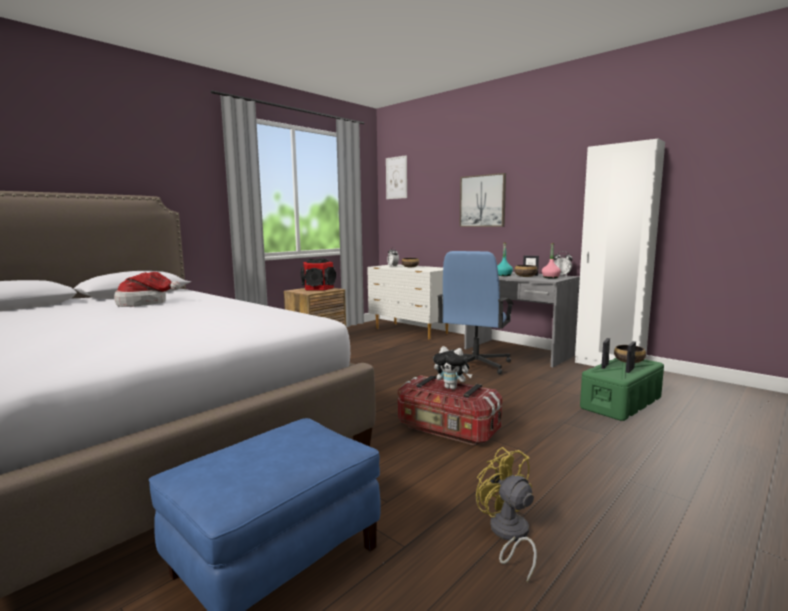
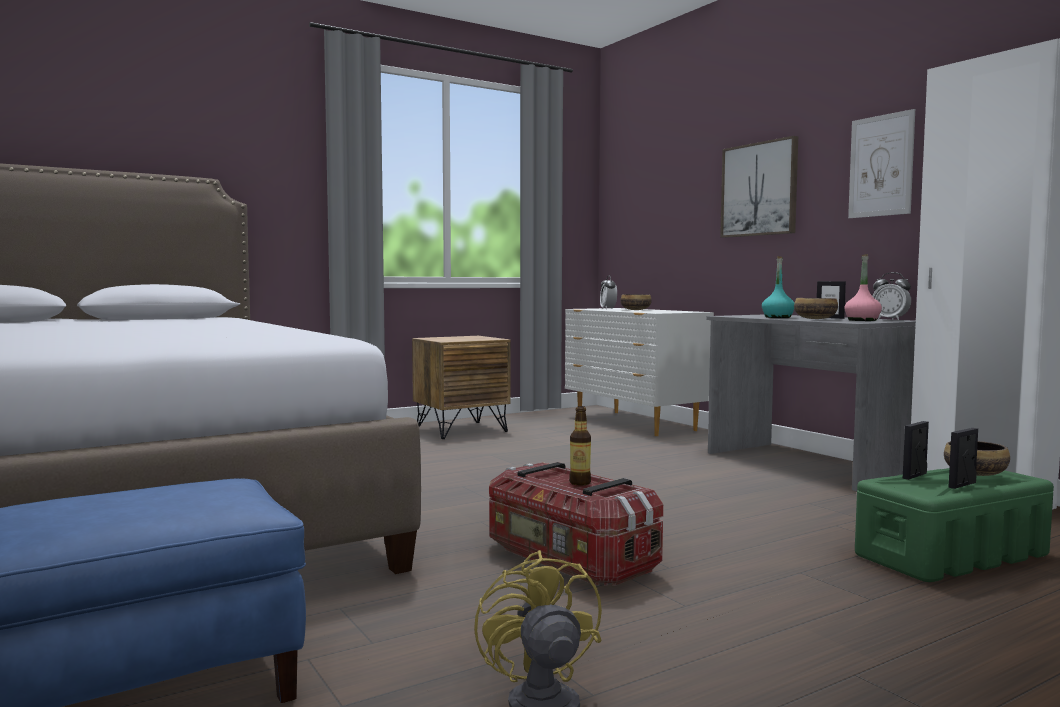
camera: 15 degrees right, 5 degrees down
hat [114,272,181,307] -> none
speaker [300,259,336,291] -> none
picture [386,155,407,199] -> picture moved to [848,109,915,218]
plush toy [433,346,472,390] -> bottle [569,406,591,486]
blue office chair [438,251,514,374] -> none

